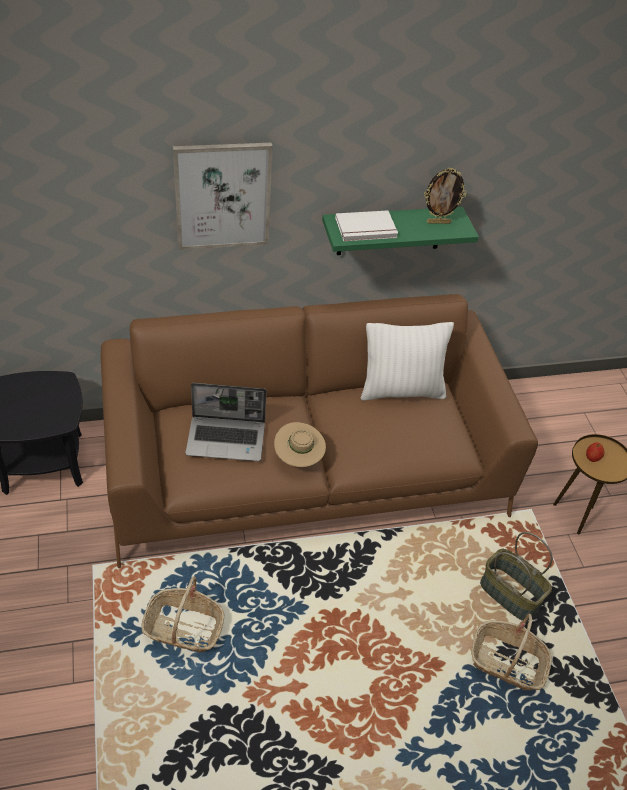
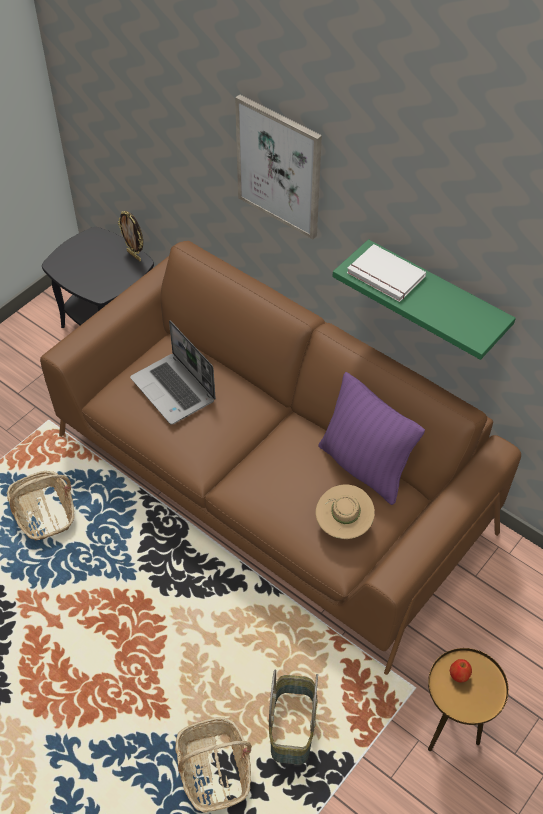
camera: 55 degrees right, 5 degrees up
beige hat [274,422,326,467] -> beige hat moved to [315,484,375,539]
white pillow [360,322,454,400] -> purple pillow [318,372,425,505]
picture frame [424,168,467,224] -> picture frame moved to [118,211,143,261]

